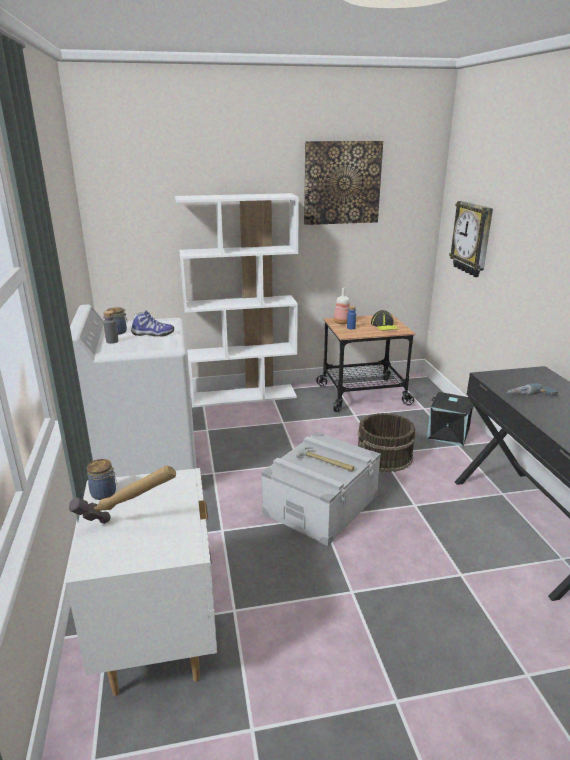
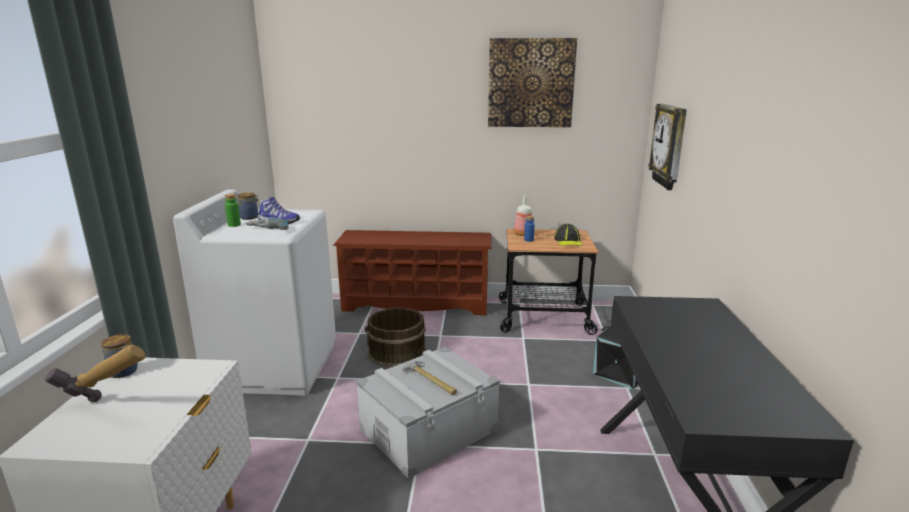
camera: 15 degrees right, 5 degrees down
grey bottle [103,311,118,344] -> green bottle [225,194,241,227]
white bookcase [175,193,299,408] -> brown shoe rack [333,230,492,316]
brown bucket [358,413,416,472] -> brown bucket moved to [365,307,426,367]
power drill [507,383,559,397] -> power drill moved to [245,218,289,230]

